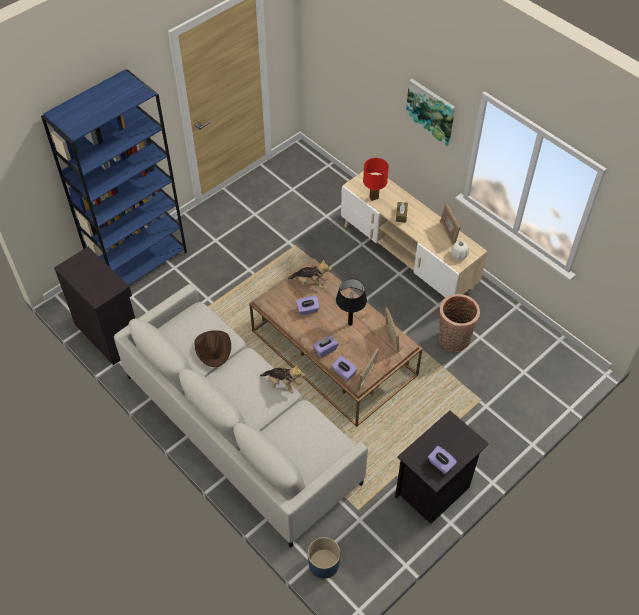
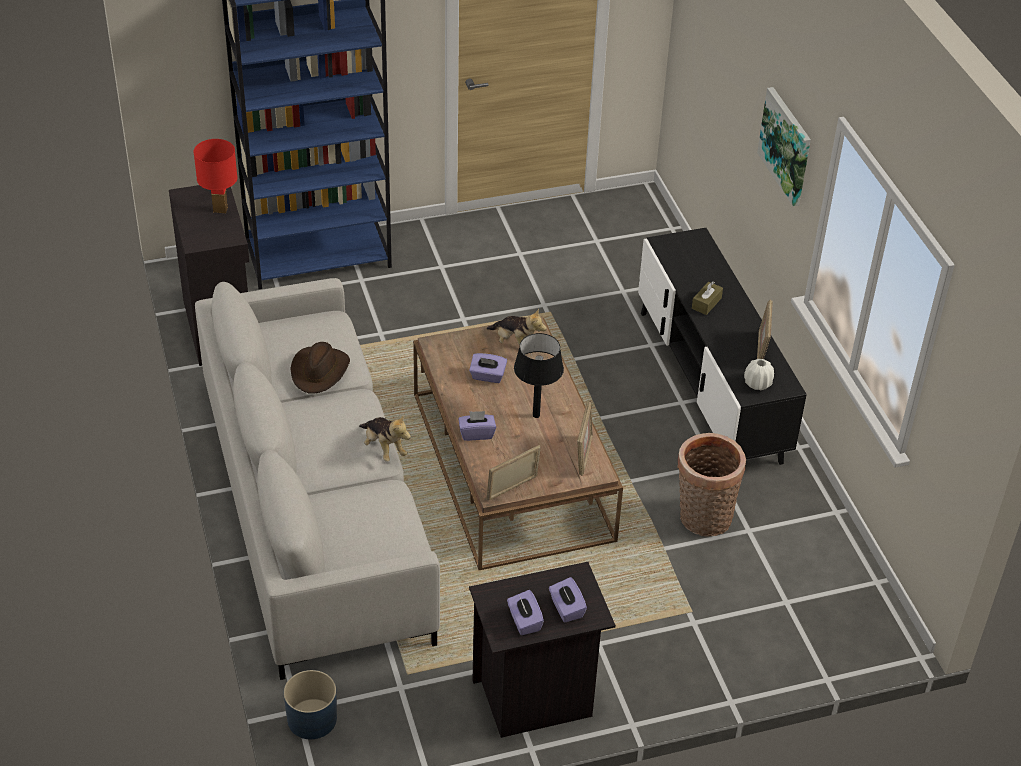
camera: 25 degrees right, 10 degrees down
purple tissue box [332,356,357,381] -> purple tissue box moved to [549,577,587,622]
beige tv stand [341,171,487,298] -> black tv stand [638,228,807,465]
red table lamp [363,158,389,201] -> red table lamp moved to [193,139,238,213]

